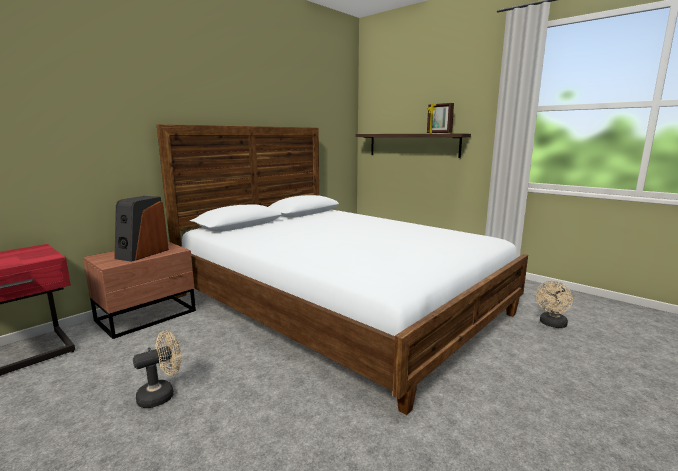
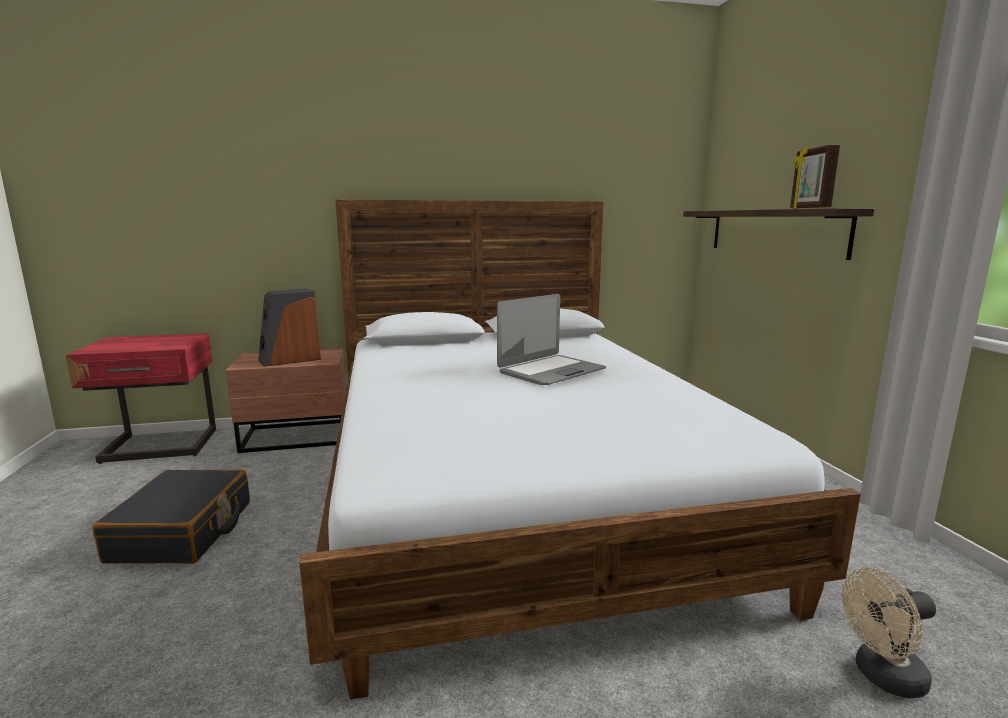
camera: 35 degrees right, 0 degrees up
beige fan [133,330,181,408] -> black suitcase [92,469,250,564]
none -> laptop [497,294,606,385]

